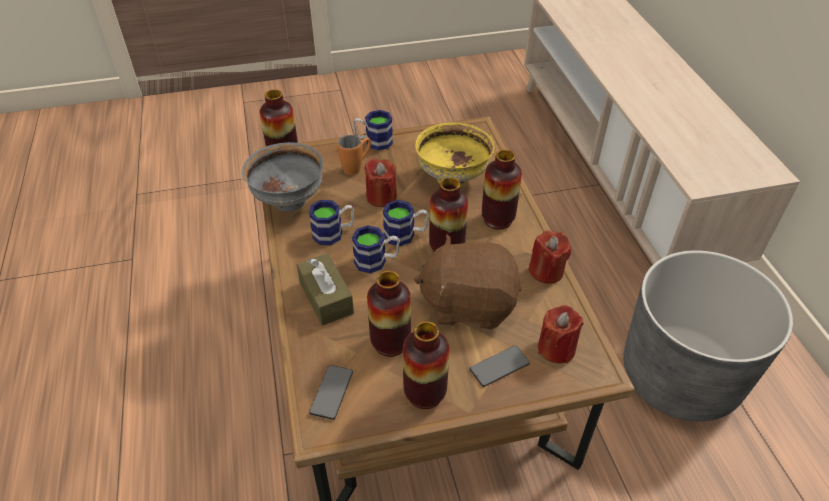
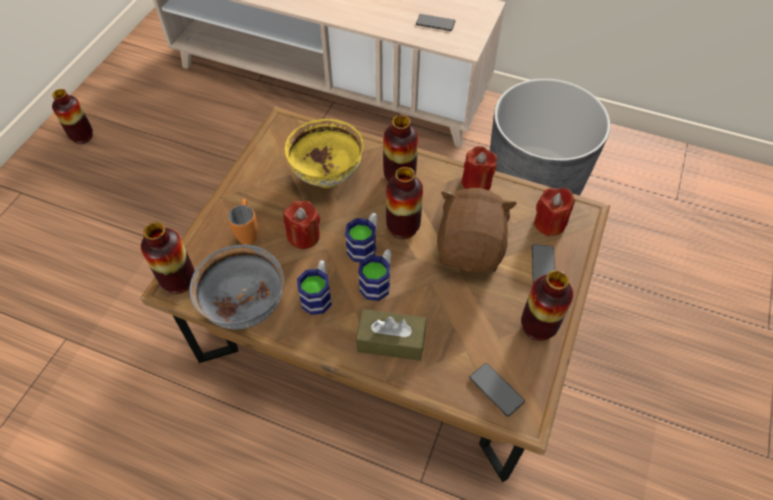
camera: 55 degrees left, 10 degrees up
mug [353,110,393,151] -> none
vase [367,271,411,357] -> vase moved to [52,89,93,144]
brown plush toy [414,234,522,329] -> brown plush toy turned 150 degrees clockwise [437,188,517,272]
none -> phone [416,14,455,31]

